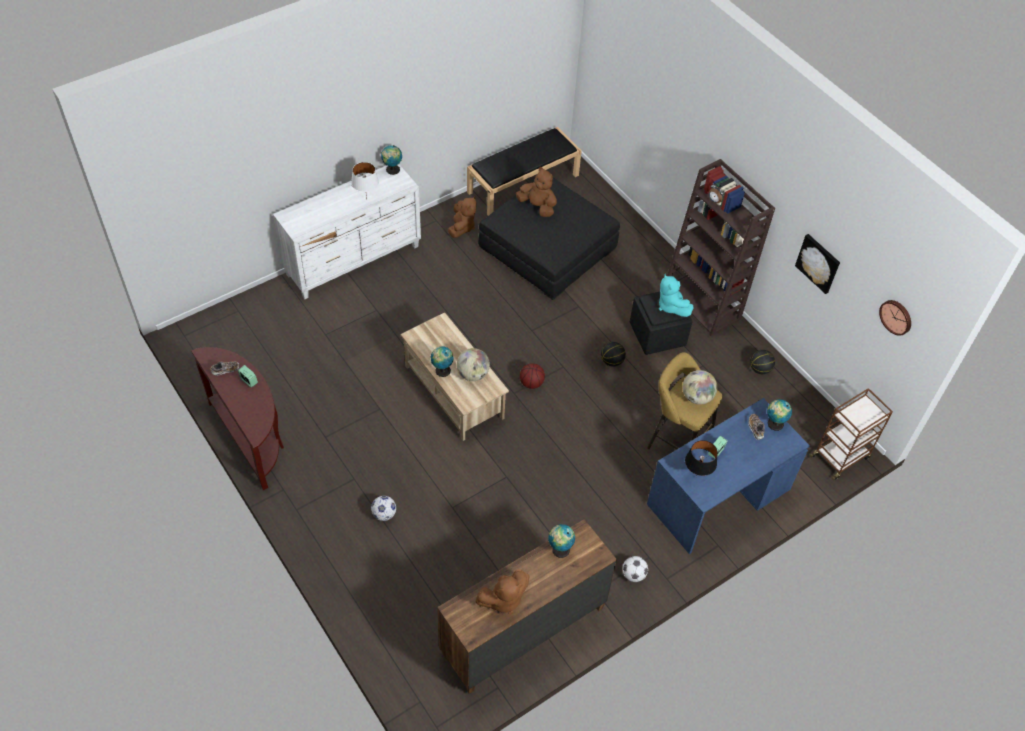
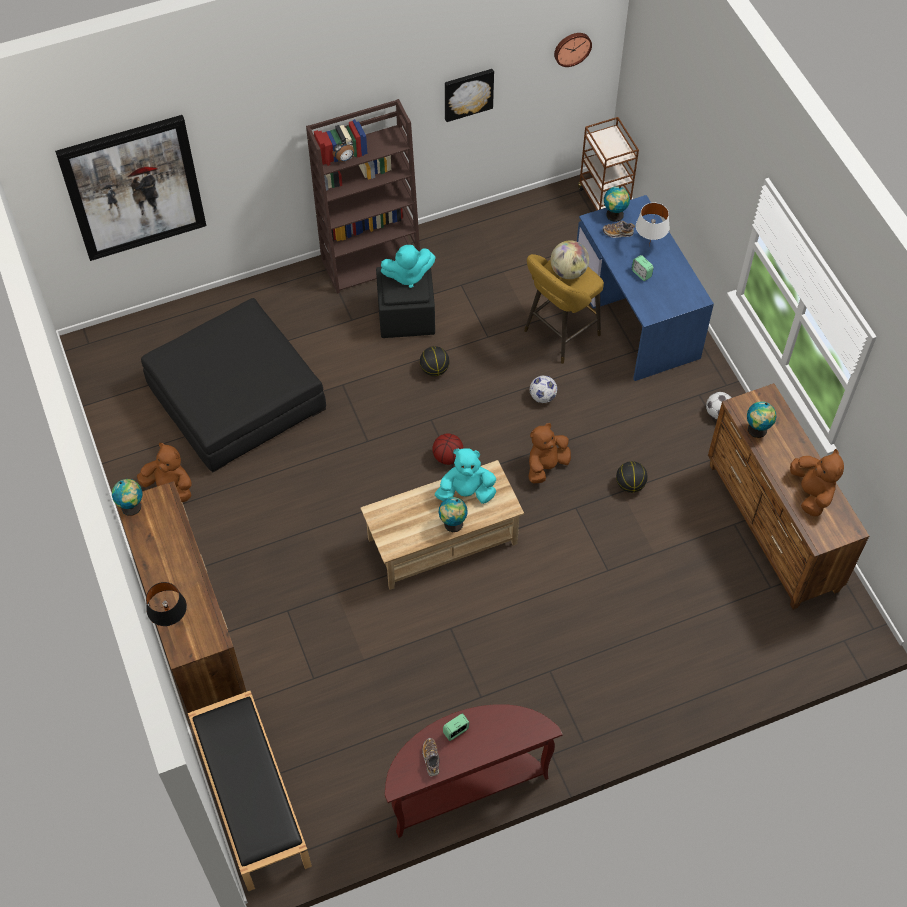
camera: 75 degrees left, 5 degrees up
white dresser [273,164,421,299] -> brown dresser [117,481,246,713]
white table lamp [351,162,379,200] -> white table lamp moved to [636,203,669,247]
football [371,496,396,521] -> football moved to [530,376,557,403]
globe [457,348,490,381] -> turquoise plush toy [435,448,496,504]
black bench [467,127,582,216] -> black bench moved to [188,691,312,891]
brown plush toy [516,167,557,217] -> brown plush toy moved to [528,423,571,484]
black table lamp [685,440,718,477] -> black table lamp moved to [146,582,187,626]
basketball [750,350,775,374] -> basketball moved to [616,461,648,493]
none -> picture [55,115,206,261]

